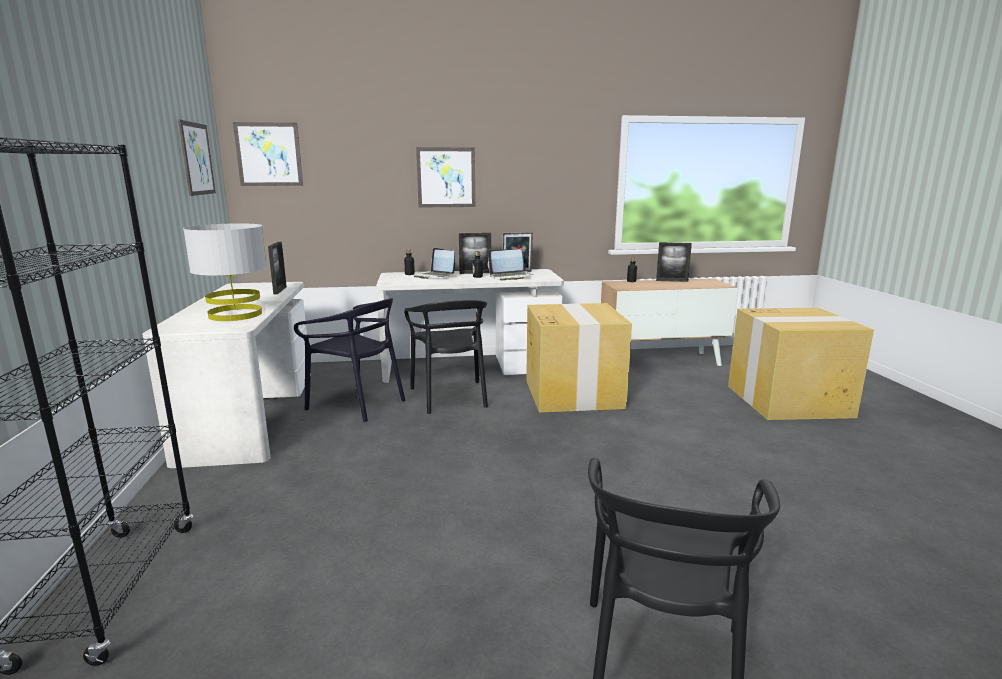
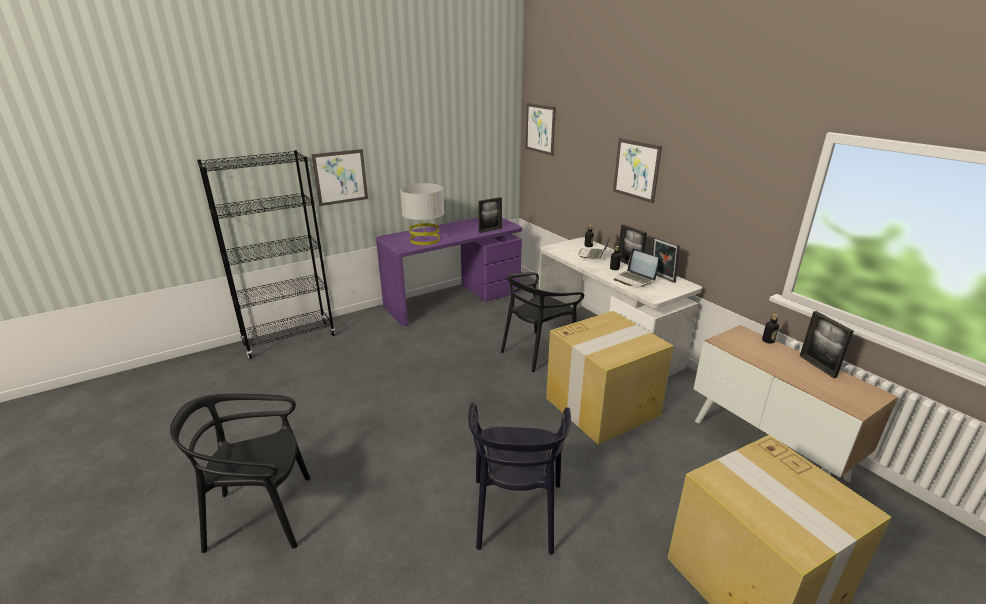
camera: 65 degrees right, 10 degrees up
white desk [142,282,307,468] -> purple desk [376,217,522,327]
picture [178,120,216,196] -> picture moved to [311,149,368,206]
black chair [294,298,406,422] -> black chair moved to [468,403,571,555]

